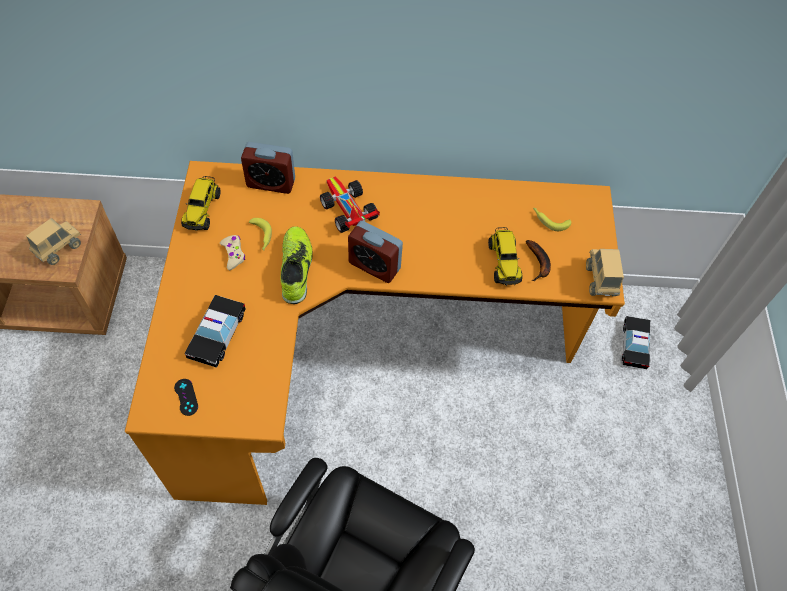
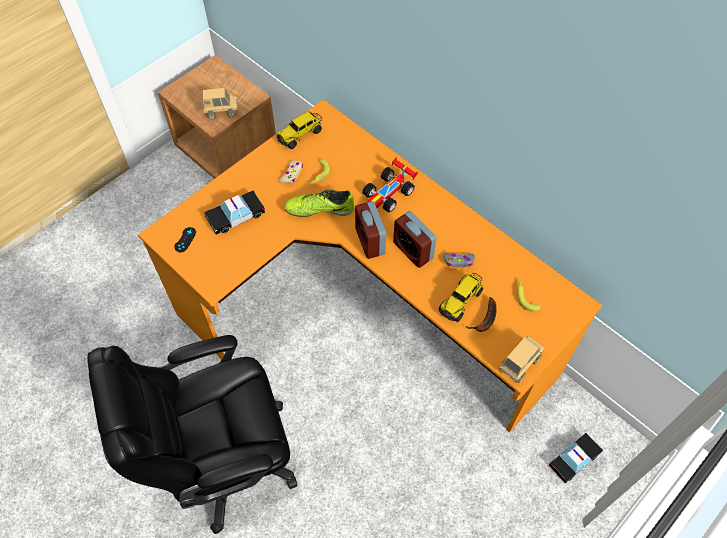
camera: 45 degrees right, 0 degrees up
alarm clock [241,142,295,194] -> alarm clock moved to [393,211,437,268]
shoe [280,226,313,304] -> shoe turned 135 degrees counterclockwise [285,189,354,217]
toy car [320,176,380,233] -> toy car turned 150 degrees counterclockwise [362,157,418,212]
none -> grey game controller [443,253,475,267]

